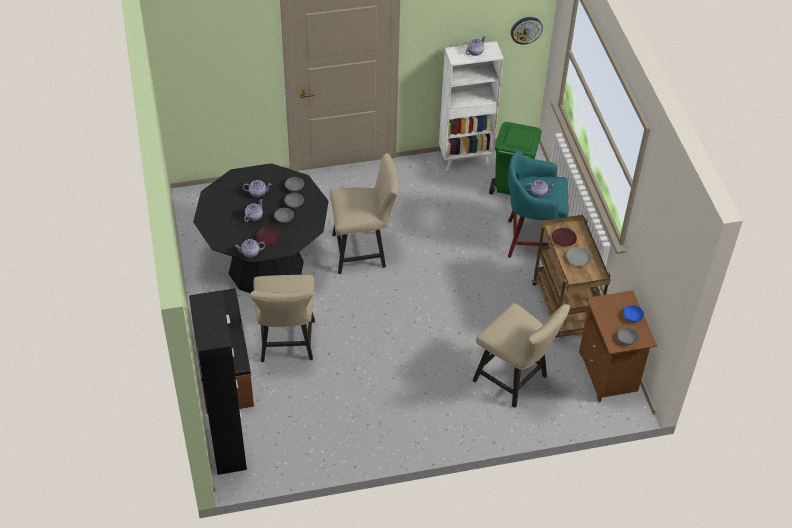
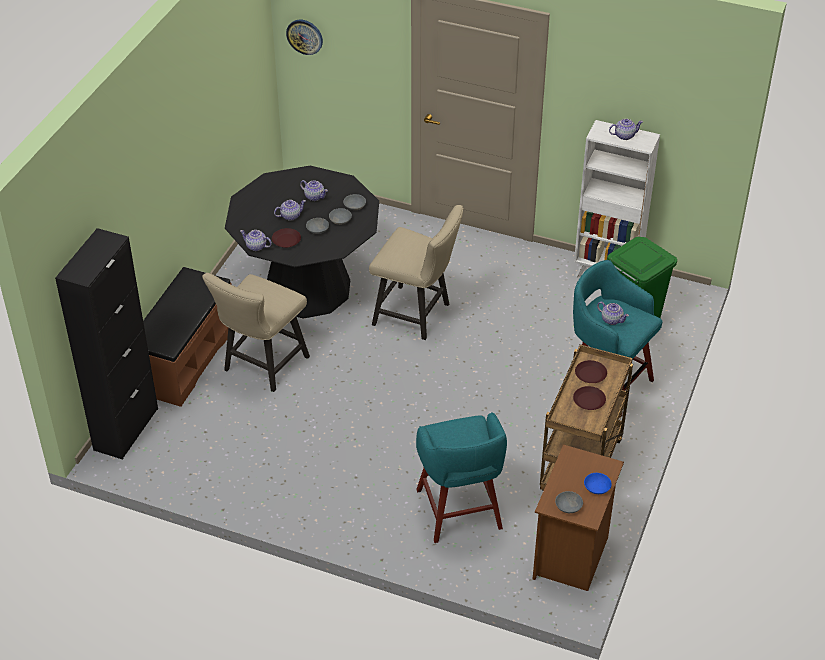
camera: 35 degrees right, 5 degrees down
beige chair [472,303,570,408] -> turquoise stool [416,412,507,543]
wall clock [511,17,543,45] -> wall clock moved to [286,20,323,55]
grey plate [567,247,592,266] -> brown plate [573,386,606,410]

